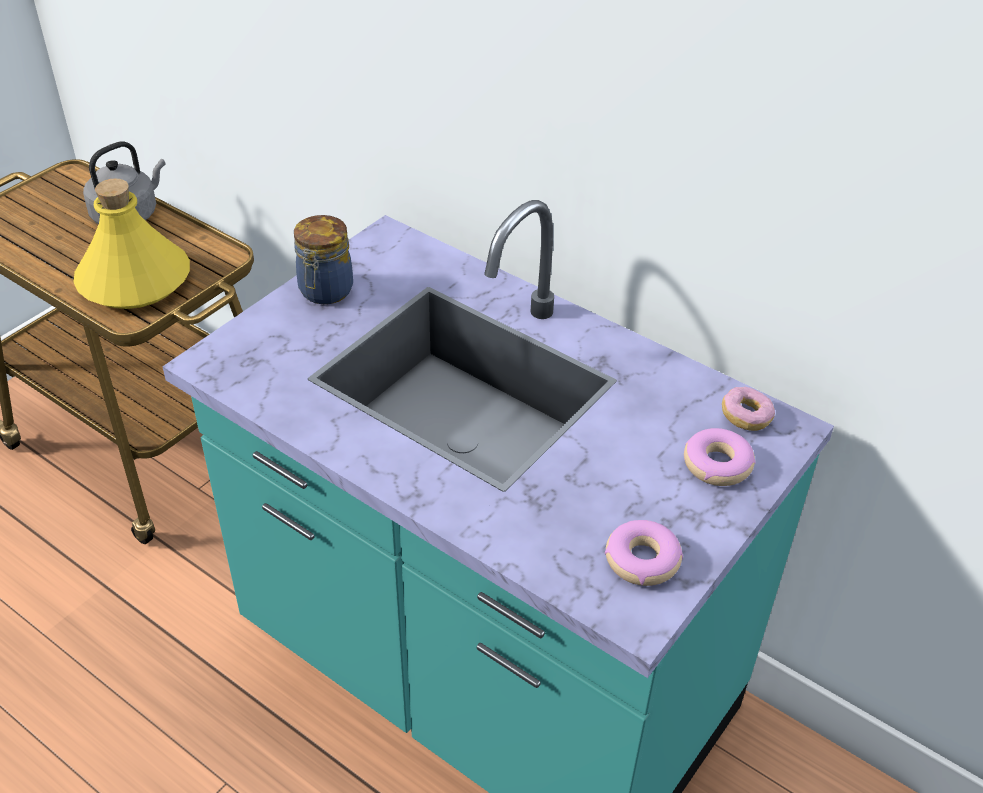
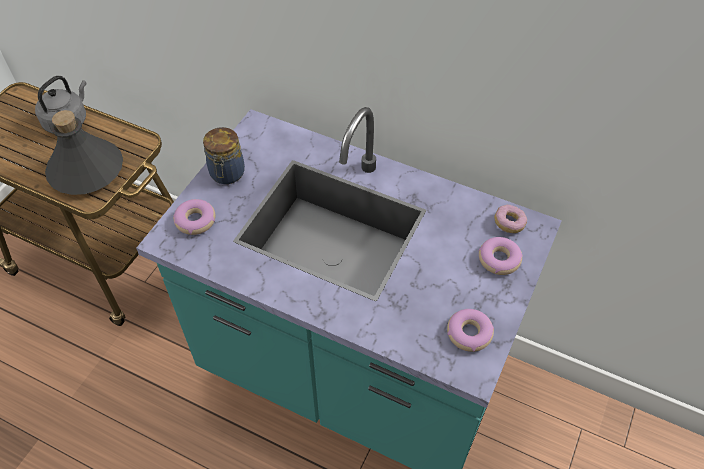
camera: 10 degrees left, 10 degrees up
yellow bottle [74,179,190,309] -> grey bottle [45,110,123,195]
none -> donut [173,199,215,235]

